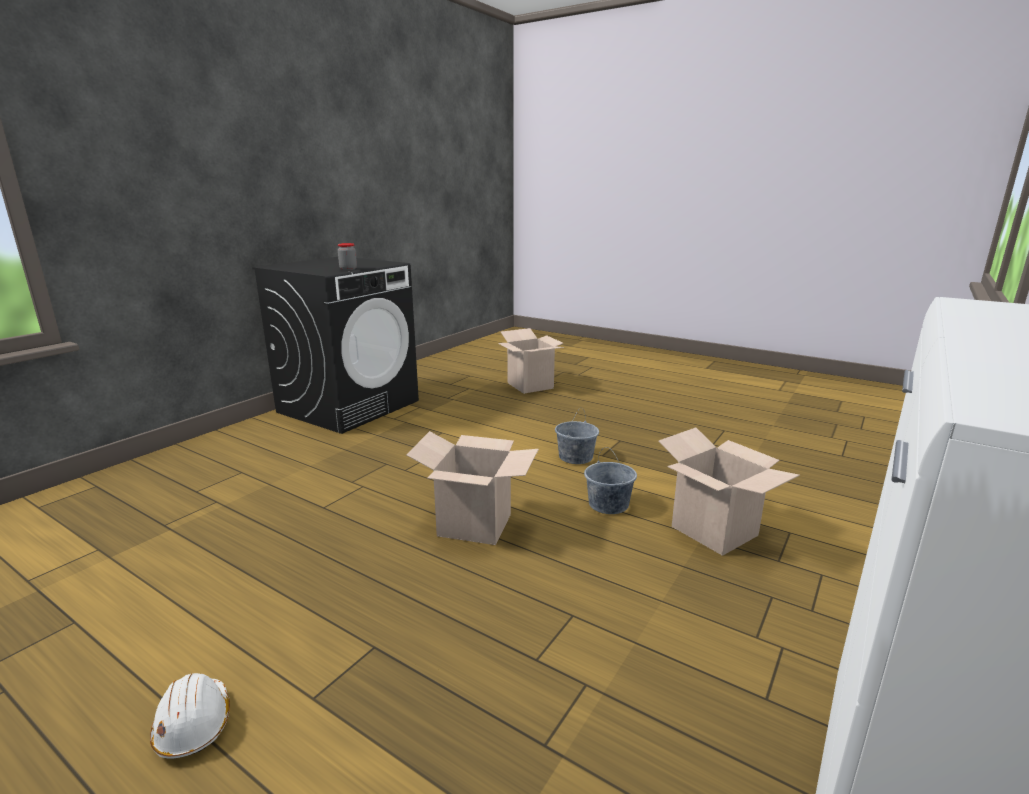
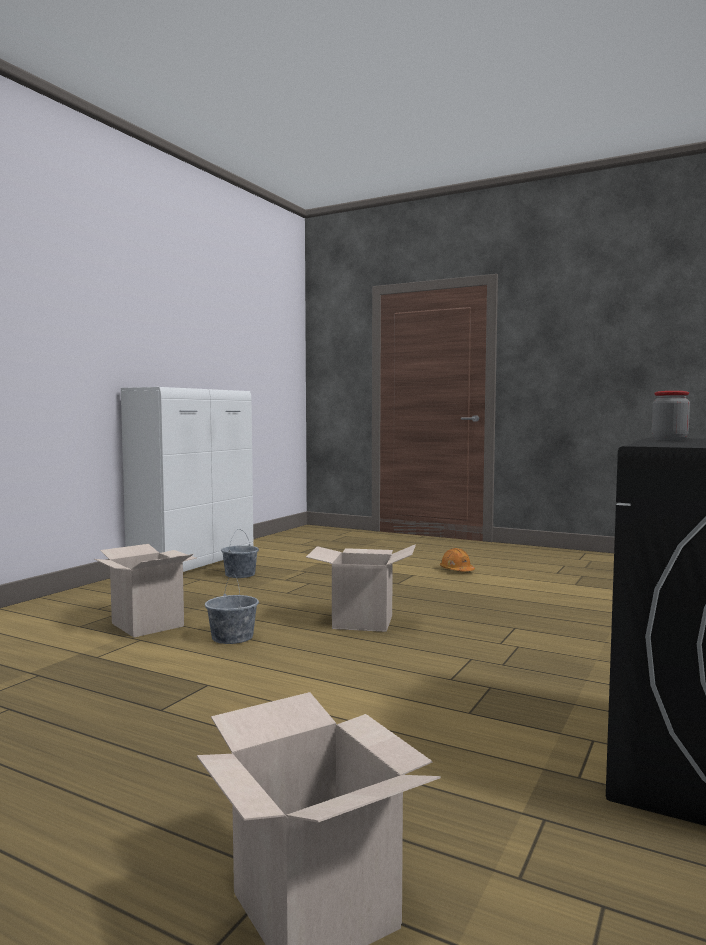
camera: 175 degrees right, 15 degrees down
white hard hat [150,673,230,759] -> orange hard hat [440,548,475,571]
grey bucket [555,408,599,464] -> grey bucket moved to [221,529,259,578]

